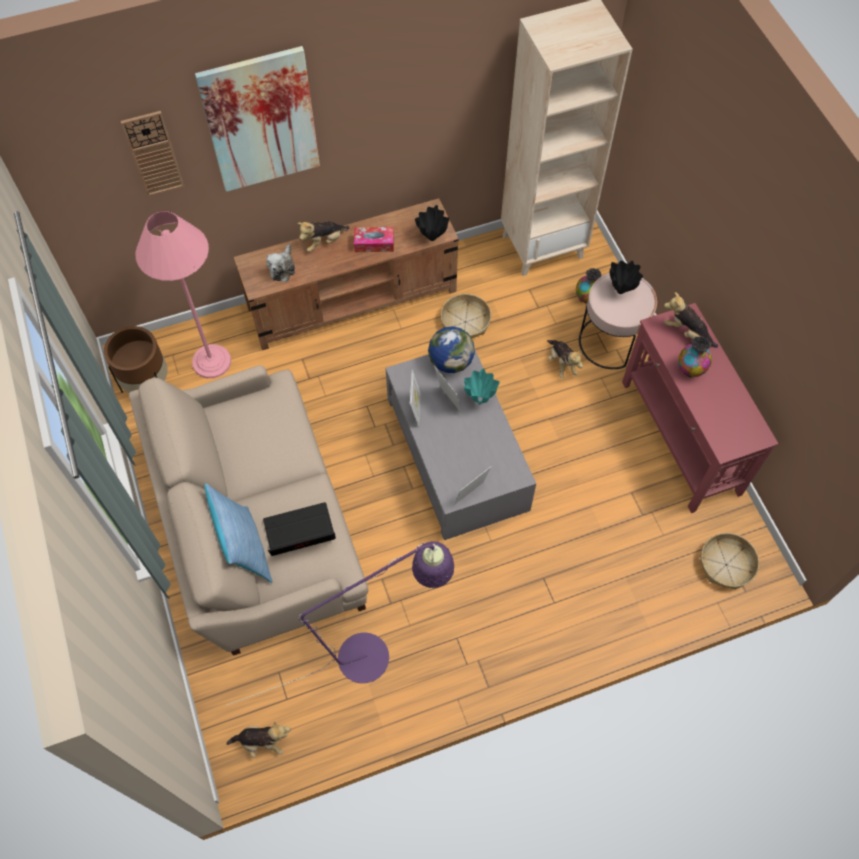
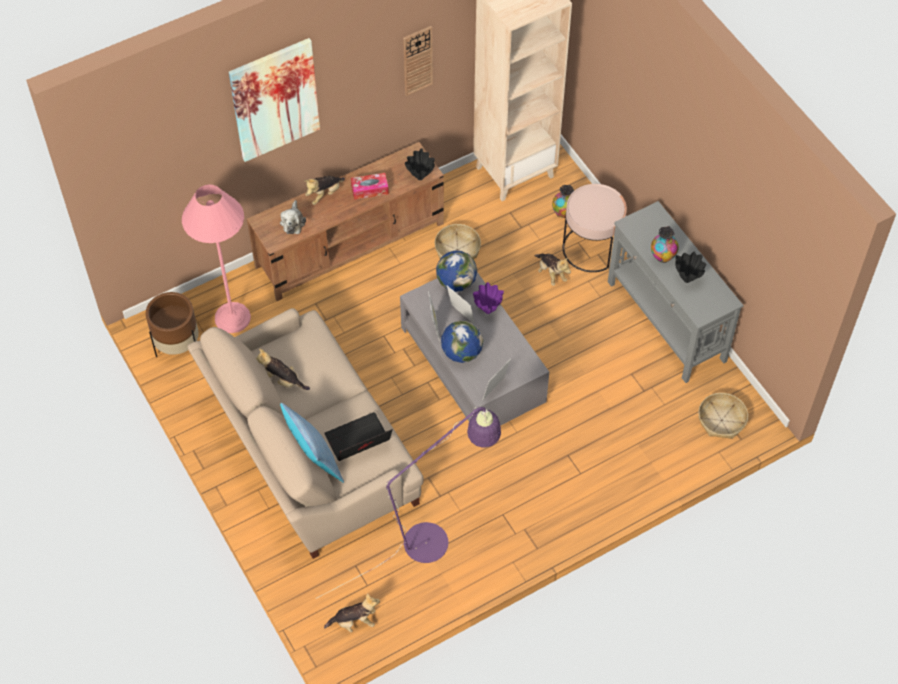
camera: 10 degrees left, 5 degrees down
wall clock [121,111,184,196] -> wall clock moved to [403,26,433,96]
turquoise vase [464,369,500,405] -> purple vase [473,282,504,314]
black vase [610,261,643,294] -> black vase moved to [675,251,706,283]
red console table [622,303,779,513] -> grey console table [608,201,744,383]
plush toy [664,292,718,348] -> plush toy moved to [256,349,310,390]
none -> globe [441,321,483,363]

